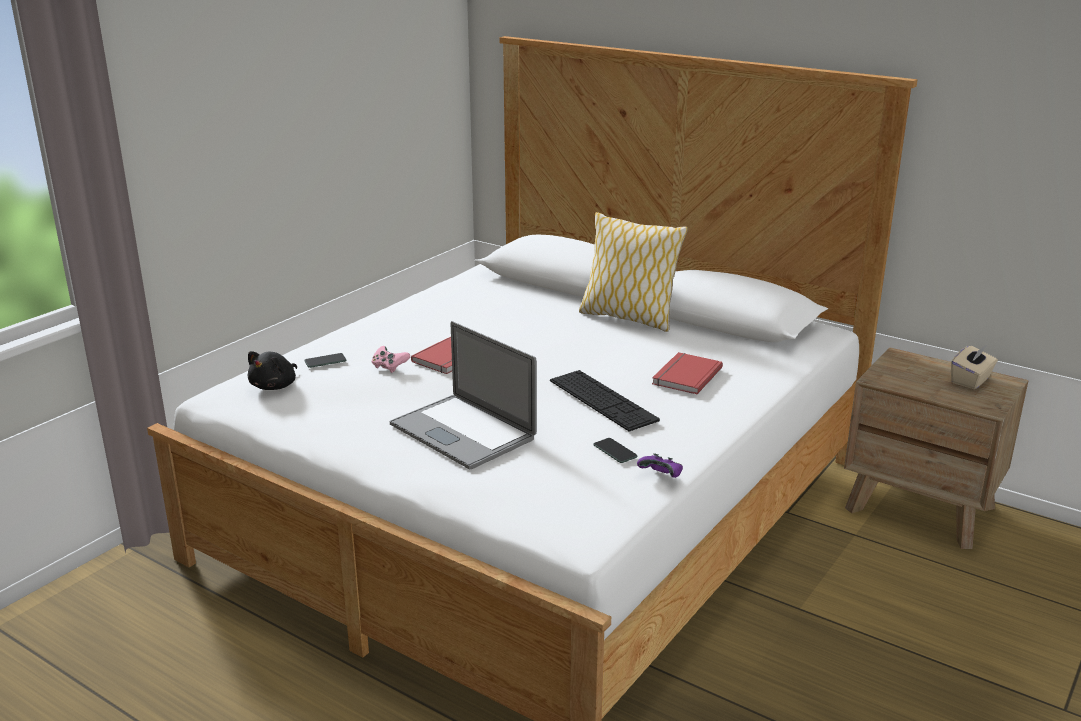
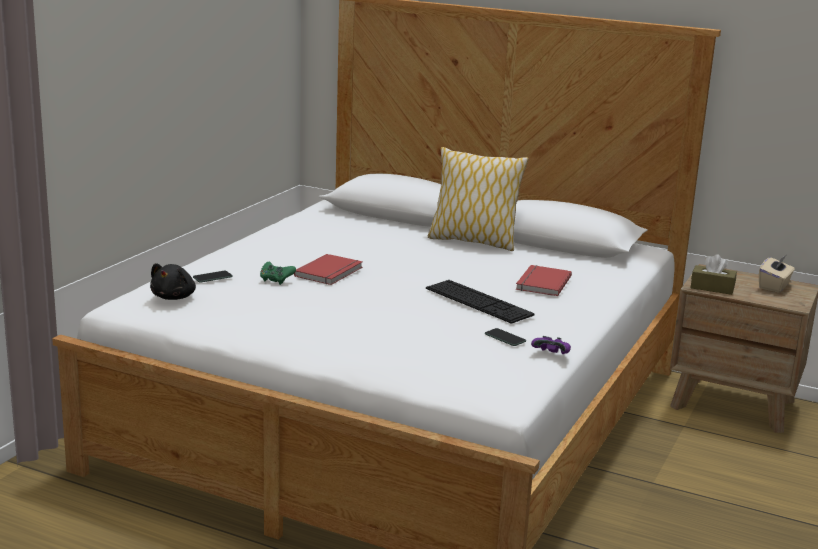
camera: 10 degrees left, 5 degrees down
pink game controller [372,346,410,373] -> green game controller [260,262,296,285]
laptop [390,321,537,469] -> none
none -> brown tissue box [690,254,737,295]

